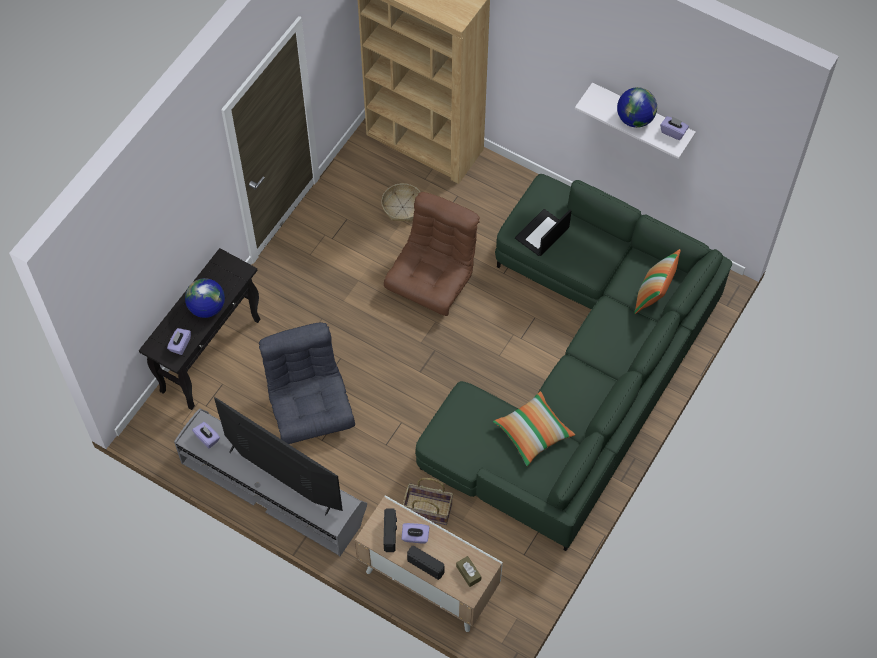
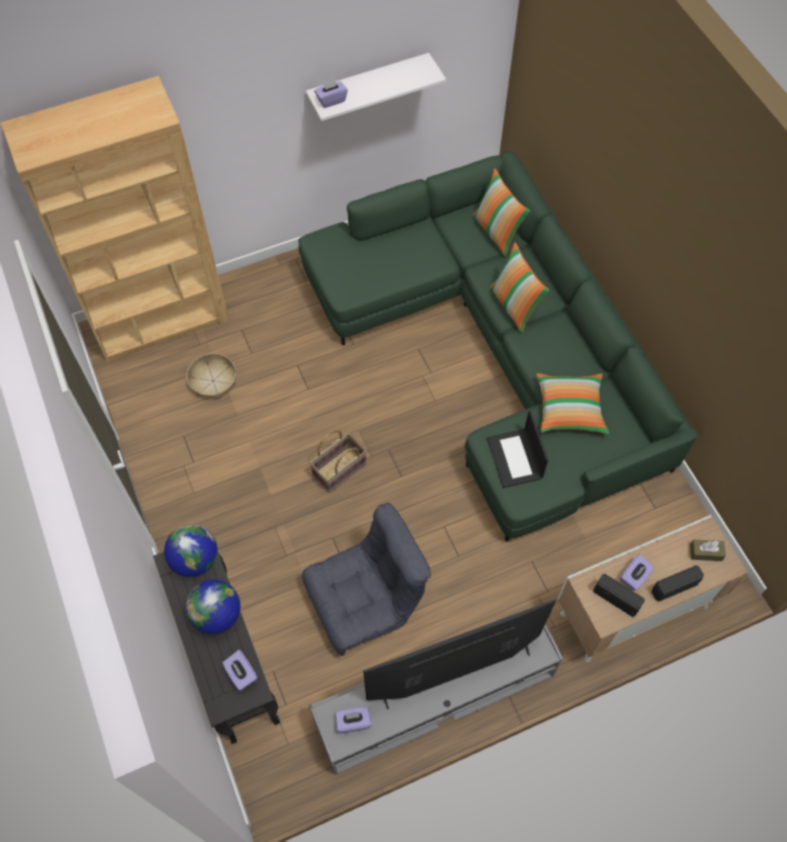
camera: 55 degrees left, 0 degrees up
grey armchair [259,322,355,444] -> grey armchair turned 135 degrees clockwise [302,503,431,656]
brown armchair [384,192,480,316] -> none
basket [402,478,453,525] -> basket moved to [310,430,367,493]
laptop [515,209,572,256] -> laptop moved to [487,410,548,488]
globe [617,87,657,128] -> globe moved to [164,524,218,577]
purple tissue box [660,116,689,140] -> purple tissue box moved to [314,79,348,108]
none -> pillow [490,243,549,334]

